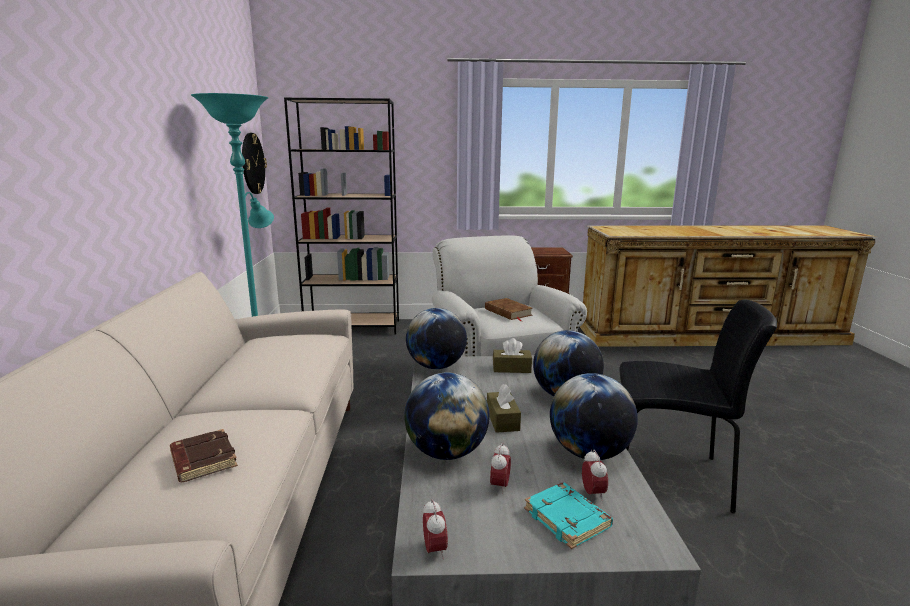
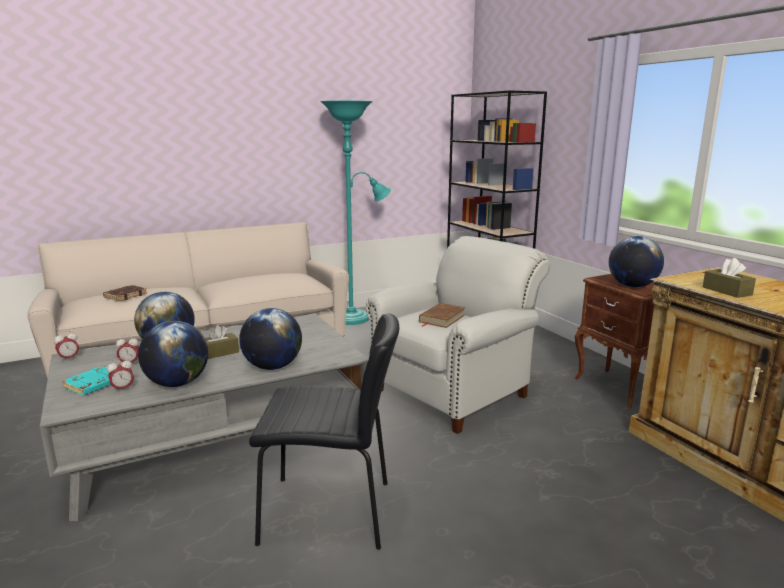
camera: 65 degrees right, 0 degrees up
wall clock [242,133,267,194] -> none
globe [406,308,467,369] -> globe moved to [609,236,664,287]
brown tissue box [493,338,532,373] -> brown tissue box moved to [703,258,756,298]
black chair [619,300,777,514] -> black chair turned 75 degrees counterclockwise [249,313,399,550]

